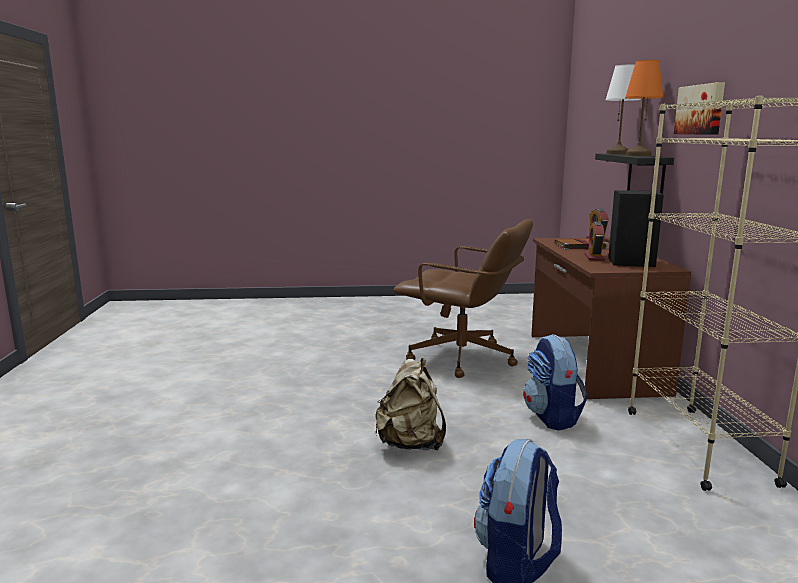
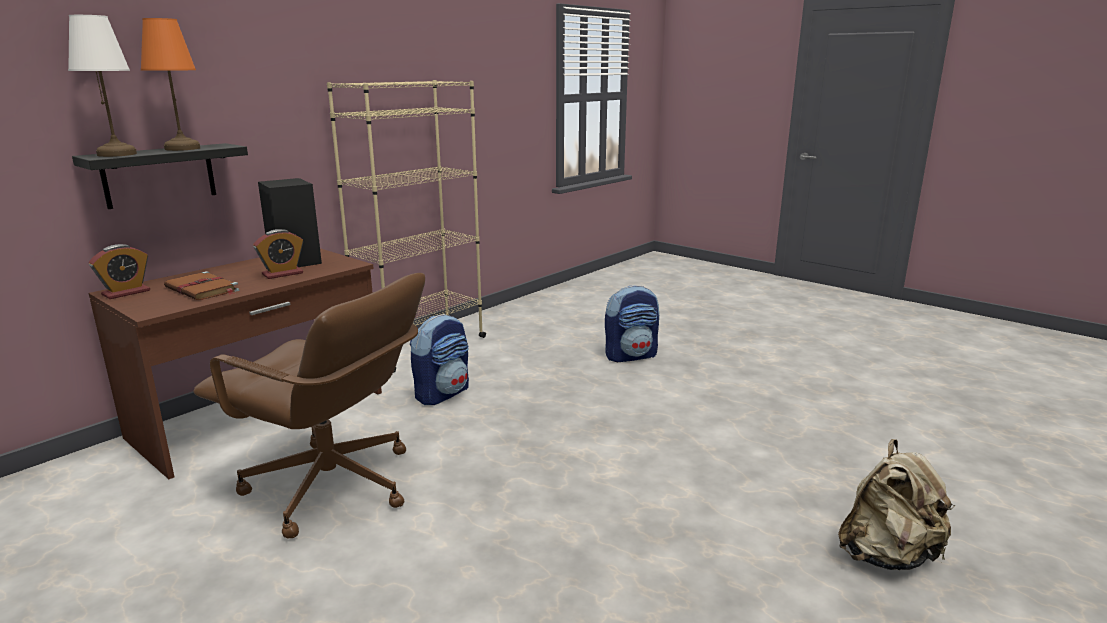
camera: 135 degrees left, 5 degrees up
beige backpack [375,358,446,450] -> beige backpack moved to [838,439,956,570]
brown office chair [394,219,533,378] -> brown office chair turned 135 degrees clockwise [193,273,425,539]
picture [674,82,725,135] -> none

